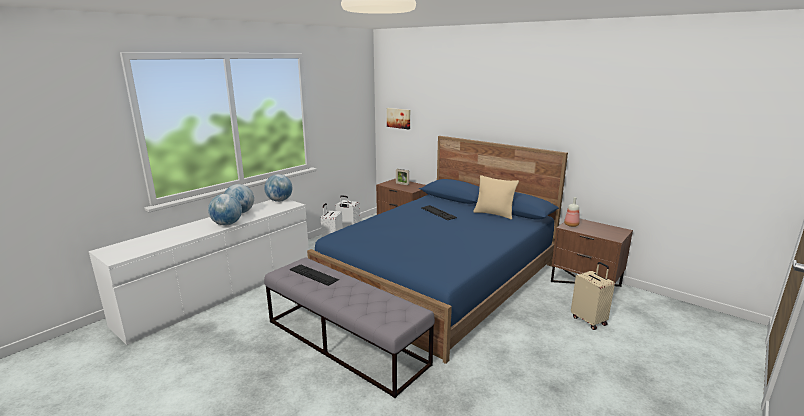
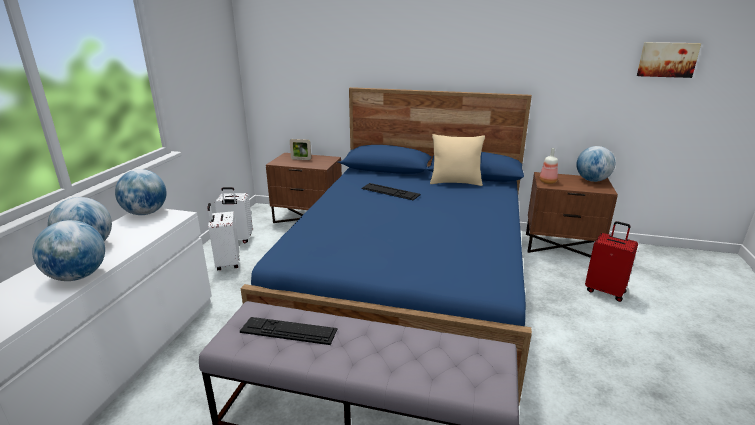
camera: 25 degrees left, 5 degrees up
picture [387,108,410,129] -> picture moved to [637,42,701,78]
beige suitcase [571,262,615,330] -> red suitcase [585,221,638,302]
none -> globe [576,146,615,182]

